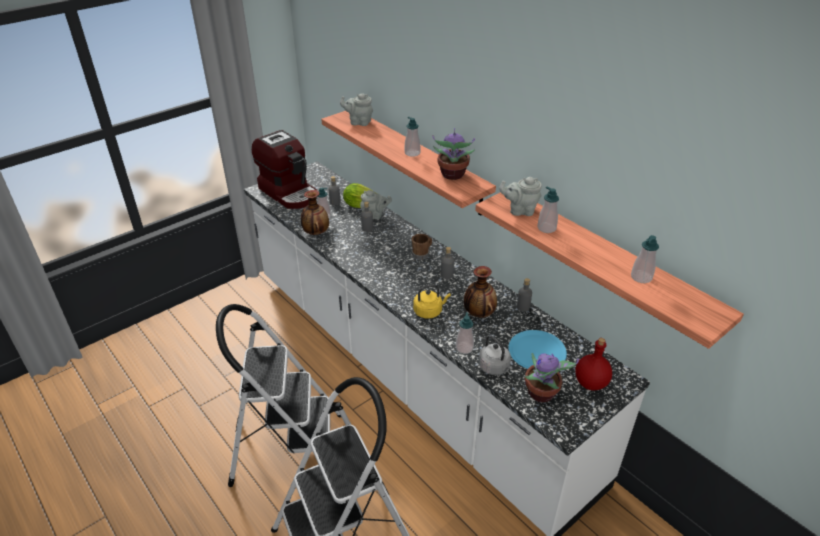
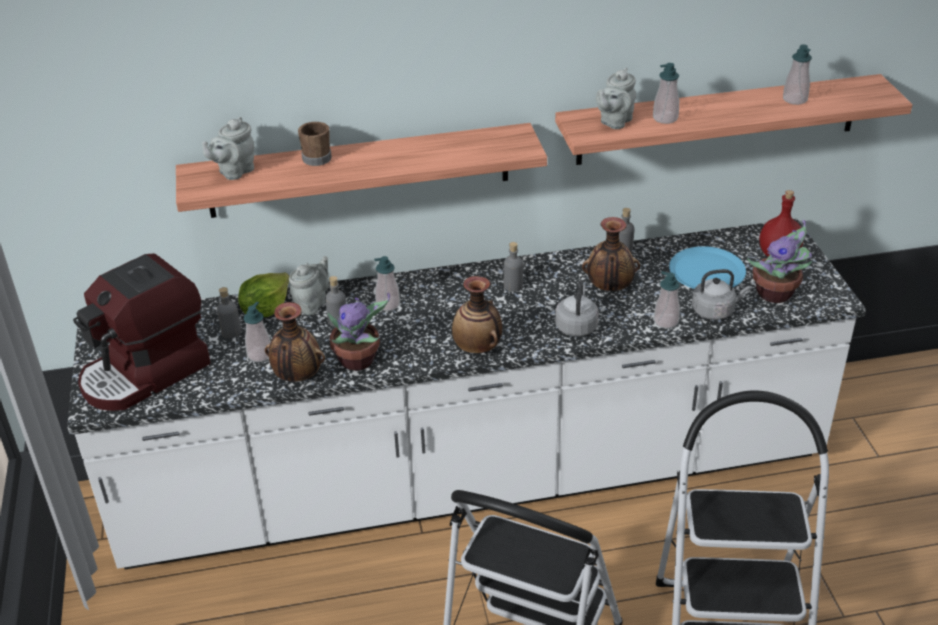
camera: 60 degrees left, 0 degrees up
coffee machine [252,130,317,209] -> coffee machine turned 150 degrees clockwise [73,254,211,411]
soap dispenser [405,117,420,157] -> soap dispenser moved to [374,256,400,311]
brown mug [412,234,432,260] -> brown mug moved to [298,122,332,166]
yellow kettle [413,284,451,319] -> grey kettle [555,280,599,336]
potted plant [432,128,476,180] -> potted plant moved to [327,293,390,371]
none -> vase [452,276,502,353]

